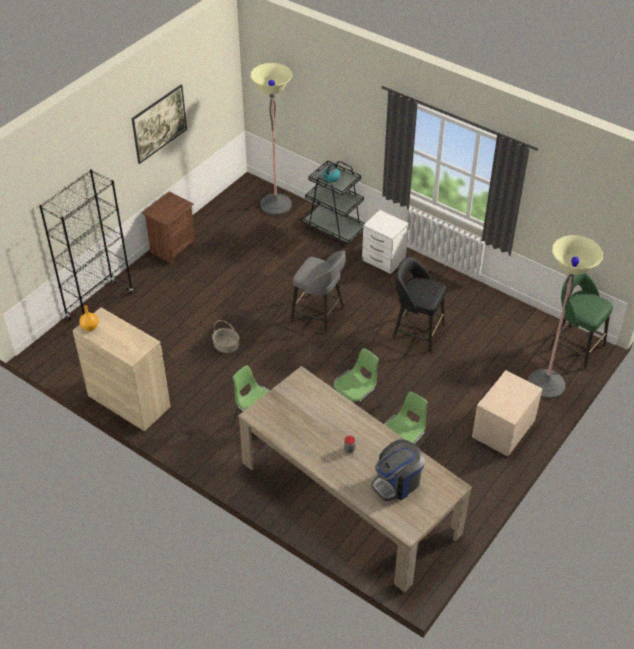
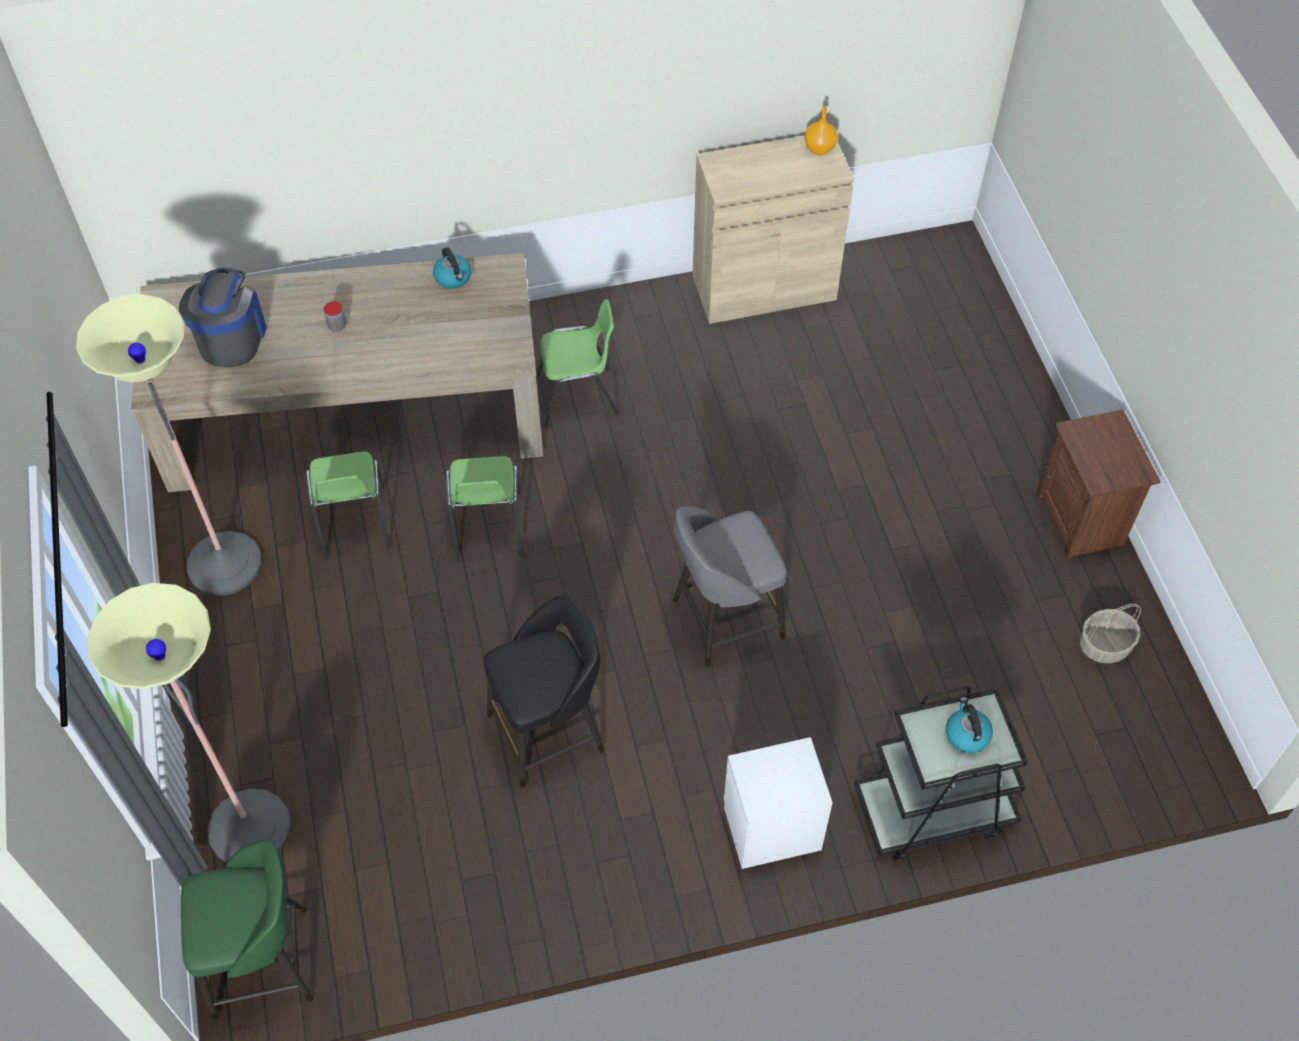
camera: 130 degrees right, 10 degrees up
black bookcase [39,169,133,320] -> none
picture [132,85,187,164] -> none
basket [212,320,239,353] -> basket moved to [1080,603,1141,663]
floor lamp [250,63,292,215] -> floor lamp moved to [76,294,262,596]
beige nightstand [472,370,542,457] -> none
none -> kettle [433,247,471,289]

